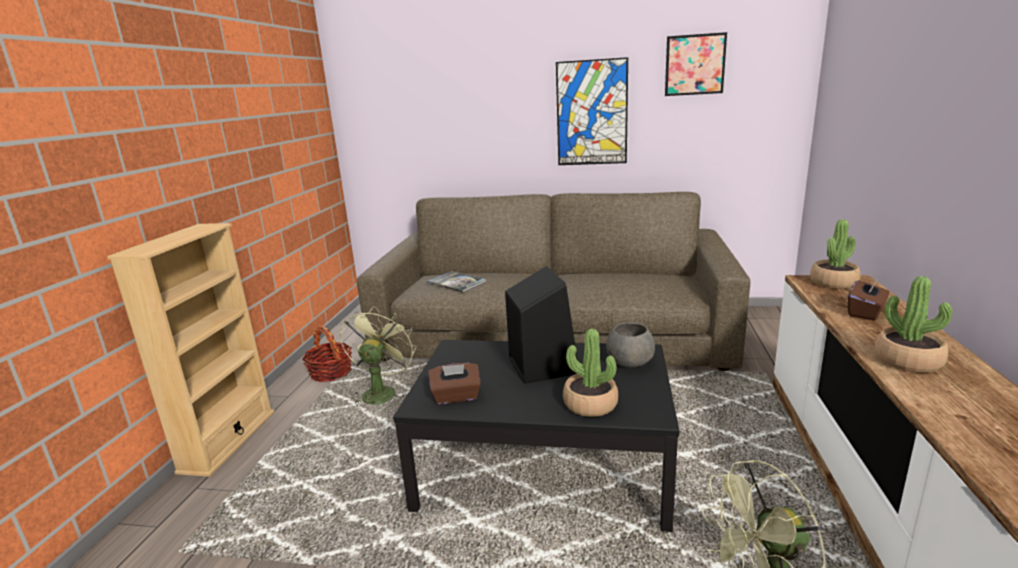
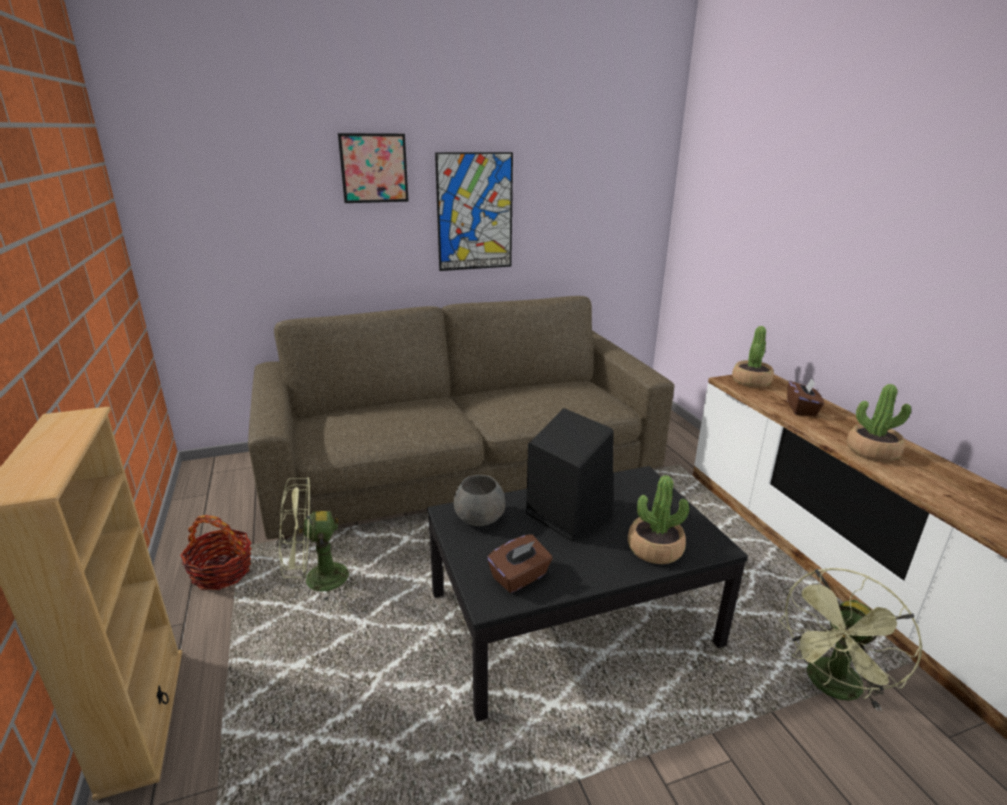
camera: 30 degrees left, 5 degrees up
green fan [340,306,416,407] -> green fan turned 90 degrees counterclockwise [279,477,357,603]
book [427,271,486,293] -> none
grey bowl [606,322,655,367] -> grey bowl moved to [454,475,505,526]
picture [665,32,727,96] -> picture moved to [338,133,409,203]

